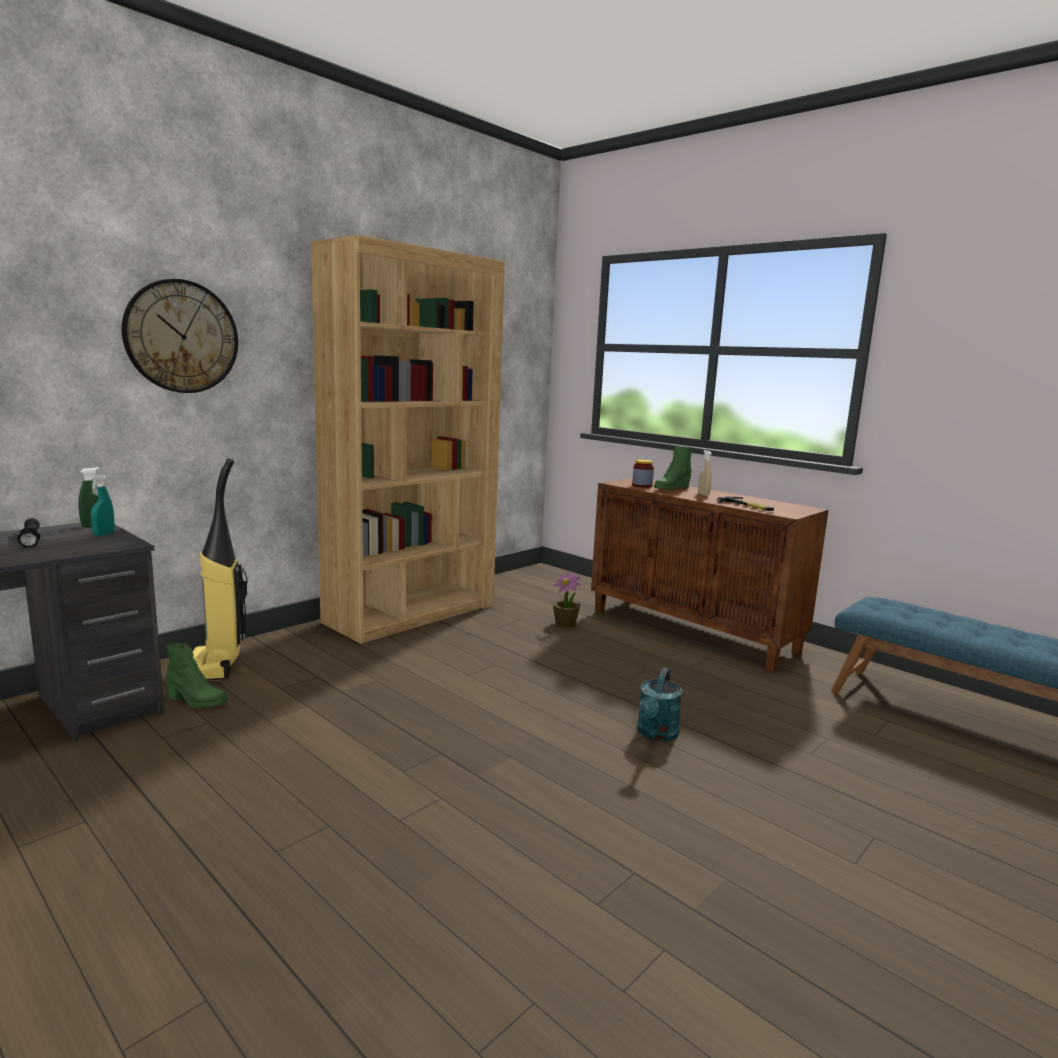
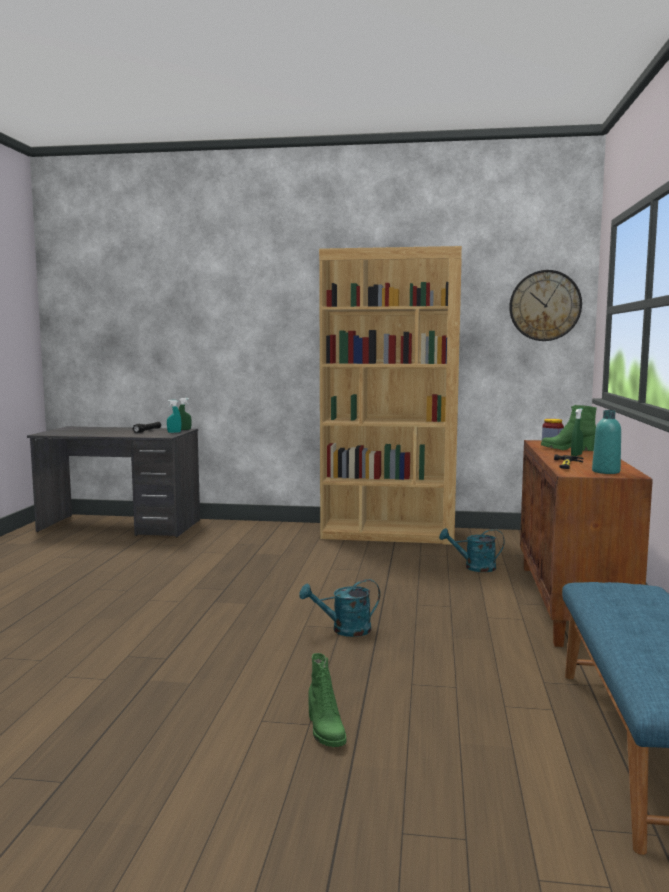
camera: 55 degrees right, 5 degrees down
wall clock [122,279,238,393] -> wall clock moved to [509,270,582,341]
green boot [166,643,227,708] -> green boot moved to [308,653,346,747]
vacuum cleaner [193,458,248,681] -> none
potted plant [553,572,581,628] -> turquoise watering can [439,528,504,572]
beige spray bottle [698,450,712,496] -> green spray bottle [571,408,583,456]
none -> turquoise bottle [592,410,621,474]

